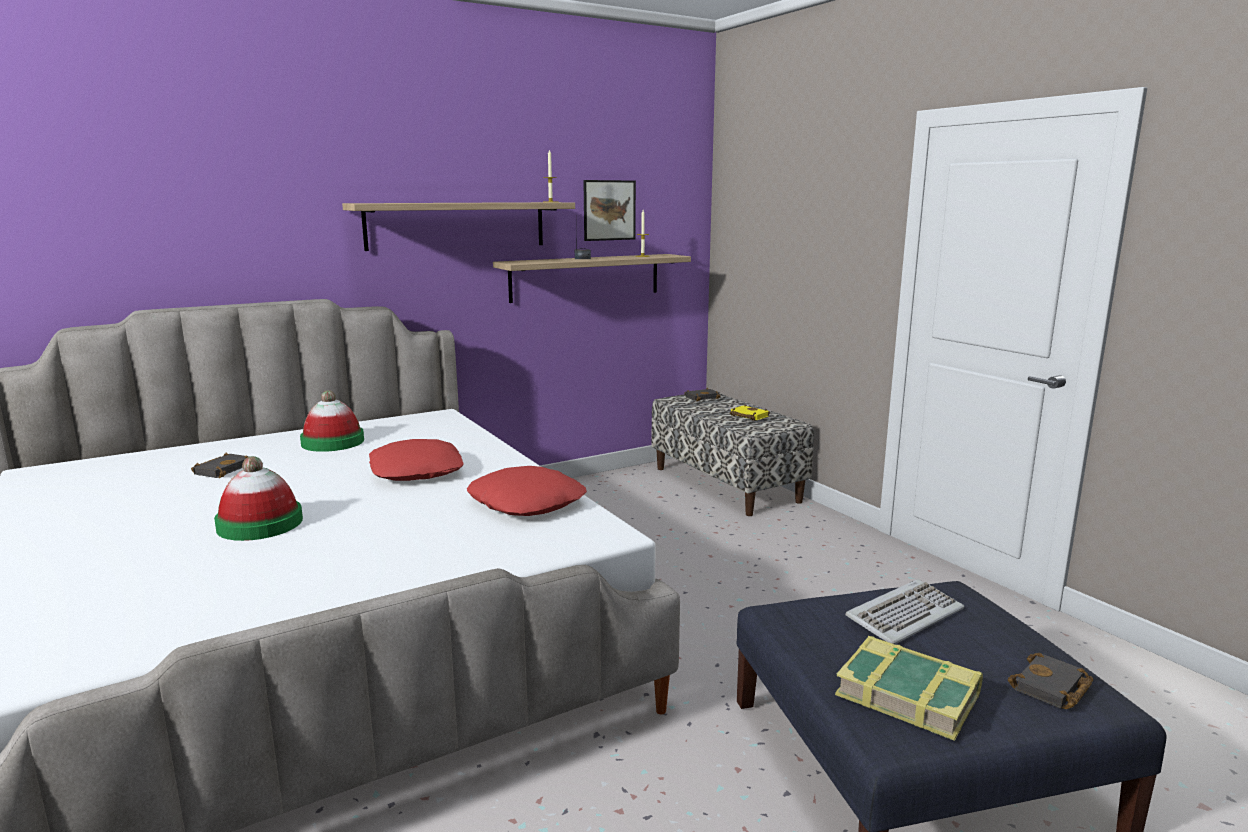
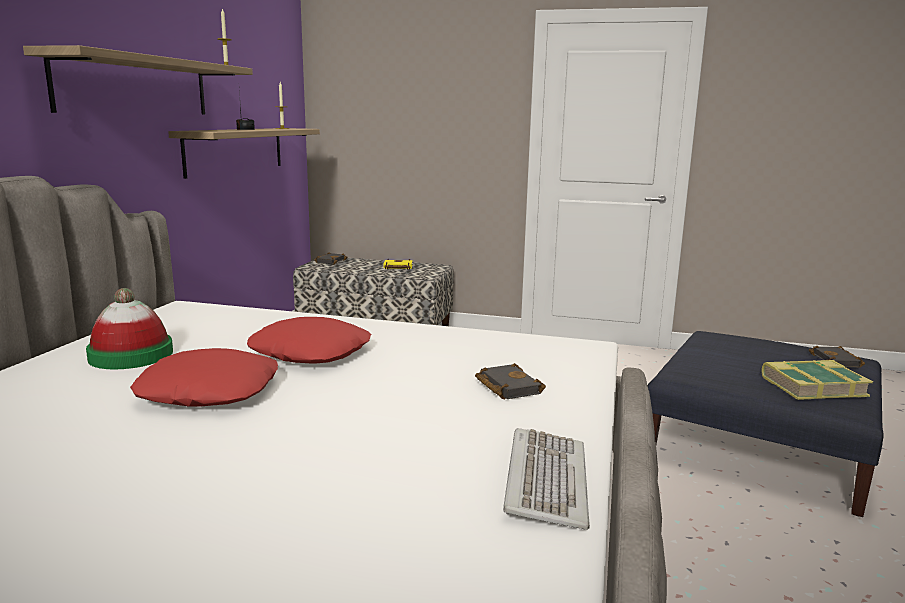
camera: 45 degrees left, 0 degrees up
black book [191,452,250,478] -> black book moved to [475,363,546,399]
hat [214,456,303,541] -> none
red pillow [467,466,587,516] -> red pillow moved to [130,348,278,407]
picture [583,180,636,241] -> none
keyboard [845,579,964,644] -> keyboard moved to [503,428,590,530]

